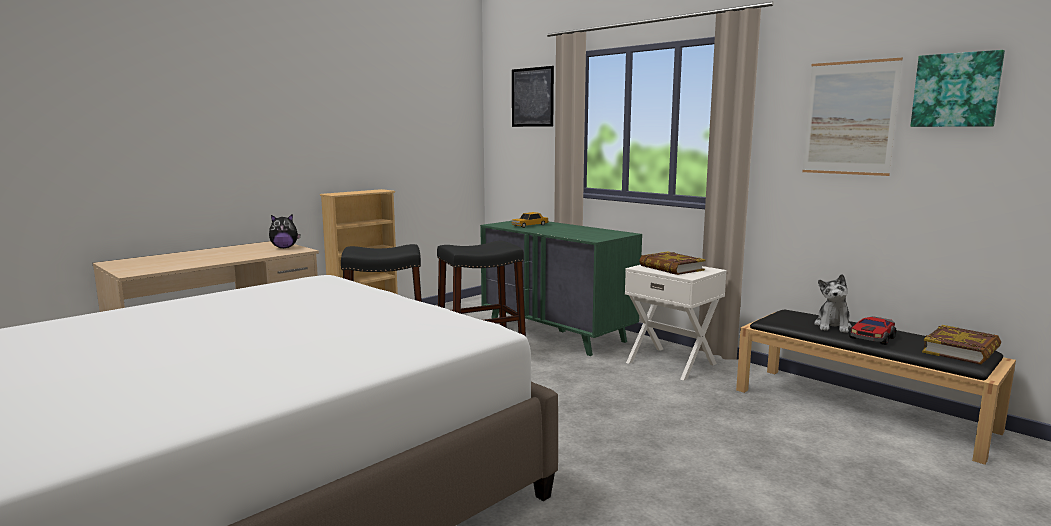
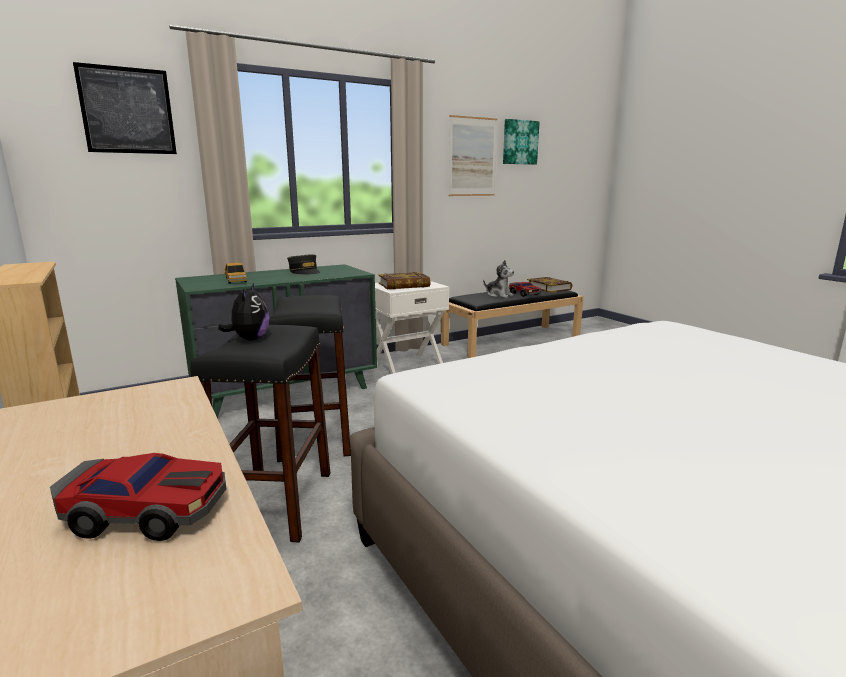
camera: 75 degrees left, 5 degrees up
plush toy [269,214,301,248] -> plush toy moved to [218,283,270,340]
none -> toy car [50,453,226,541]
none -> grey cap [287,254,320,274]

